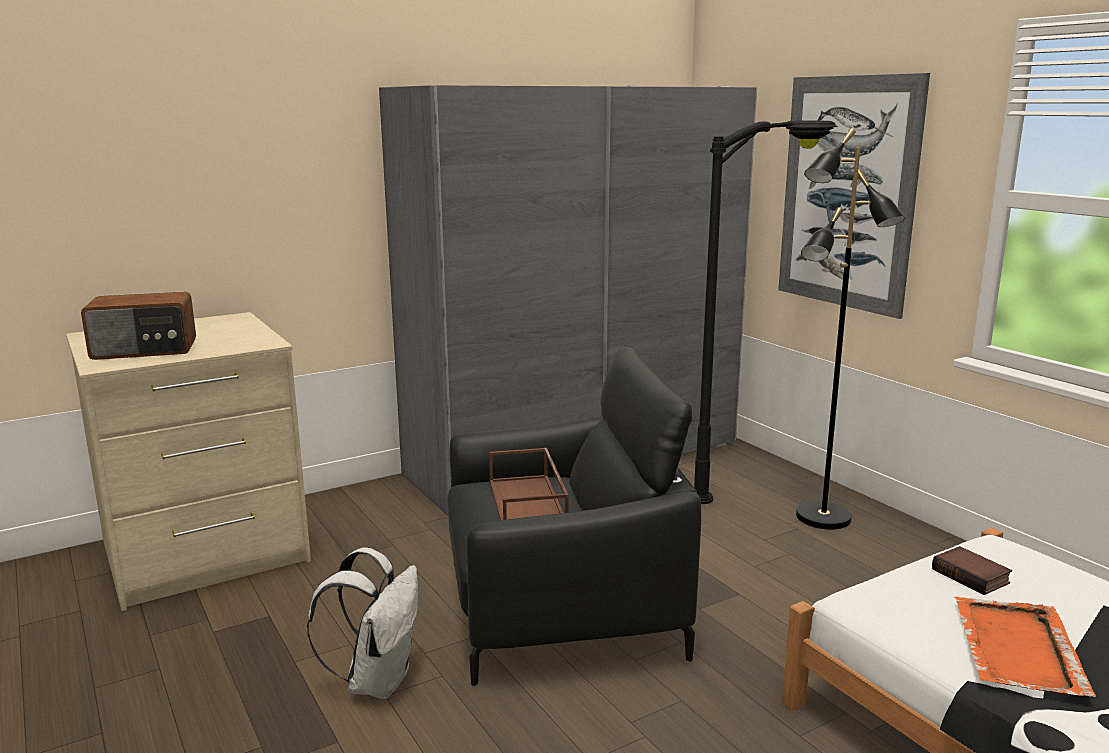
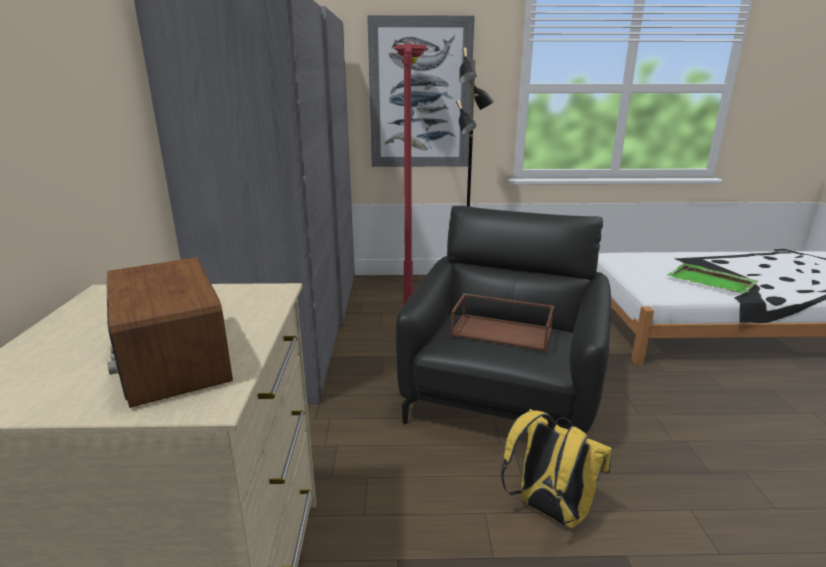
camera: 60 degrees left, 5 degrees up
radio [81,292,196,360] -> radio turned 135 degrees clockwise [106,257,233,408]
white backpack [307,547,418,699] -> yellow backpack [501,409,612,528]
black floor lamp [694,120,838,504] -> red floor lamp [393,43,428,310]
book [932,546,1012,595] -> none
orange tray [954,597,1096,697] -> green tray [667,263,758,293]

